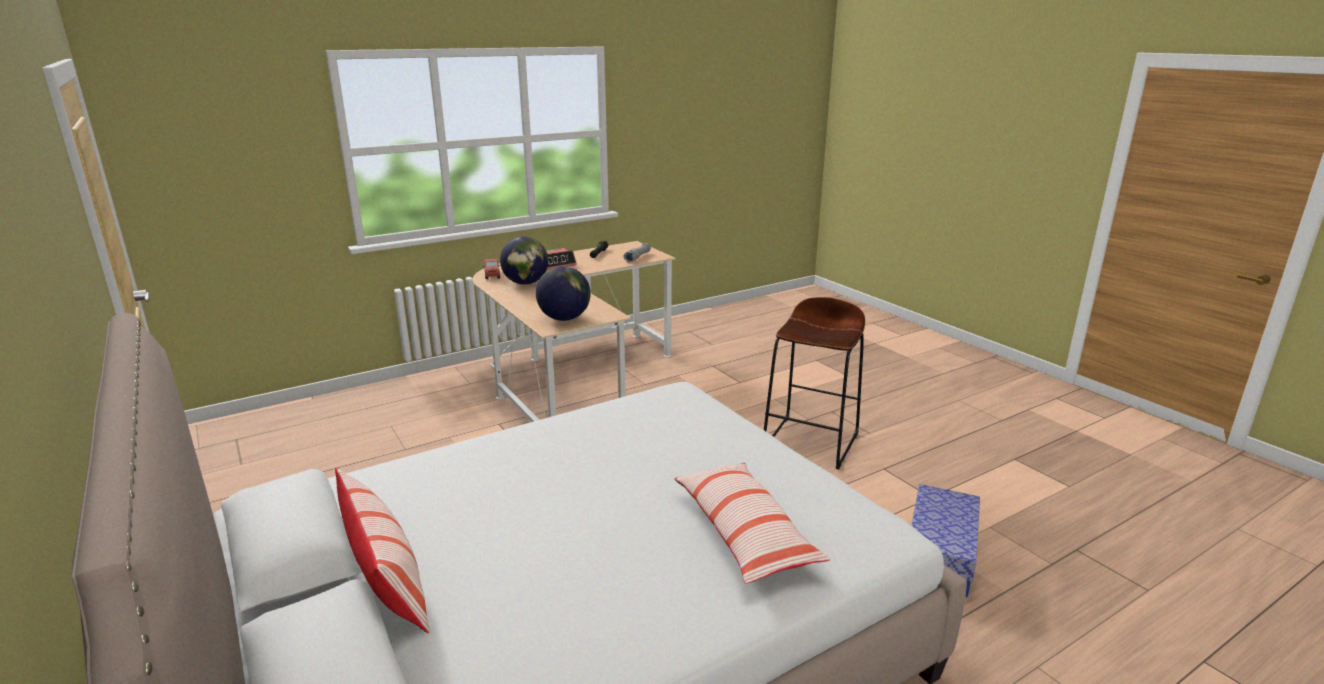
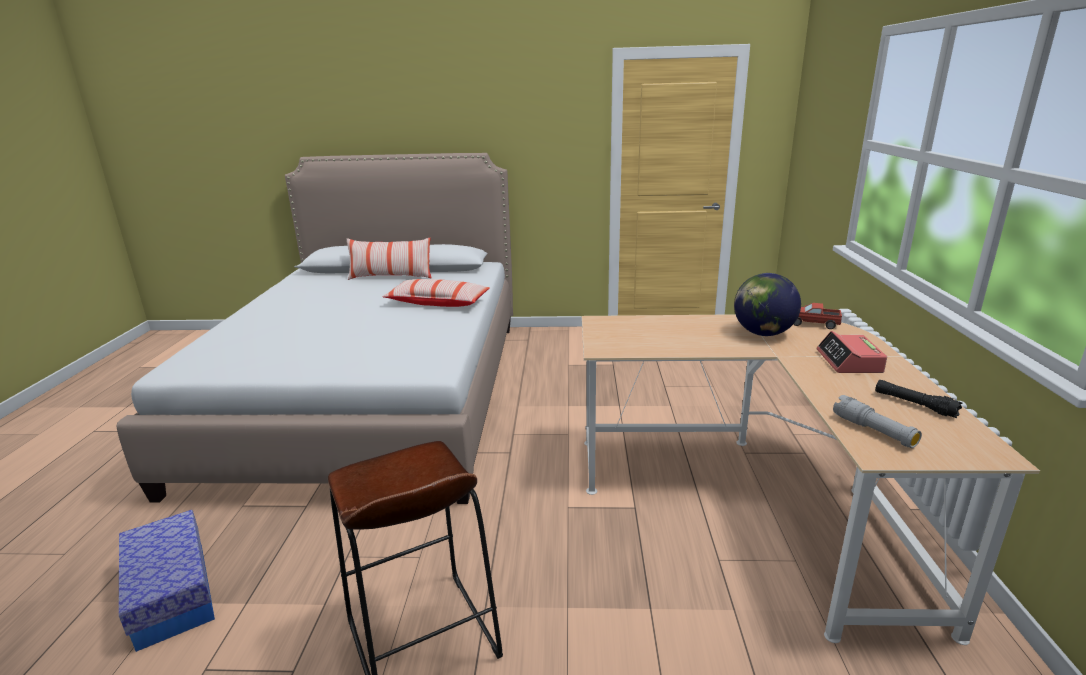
camera: 125 degrees right, 0 degrees up
globe [536,266,591,321] -> none
pillow [674,463,831,583] -> pillow moved to [382,279,490,307]

